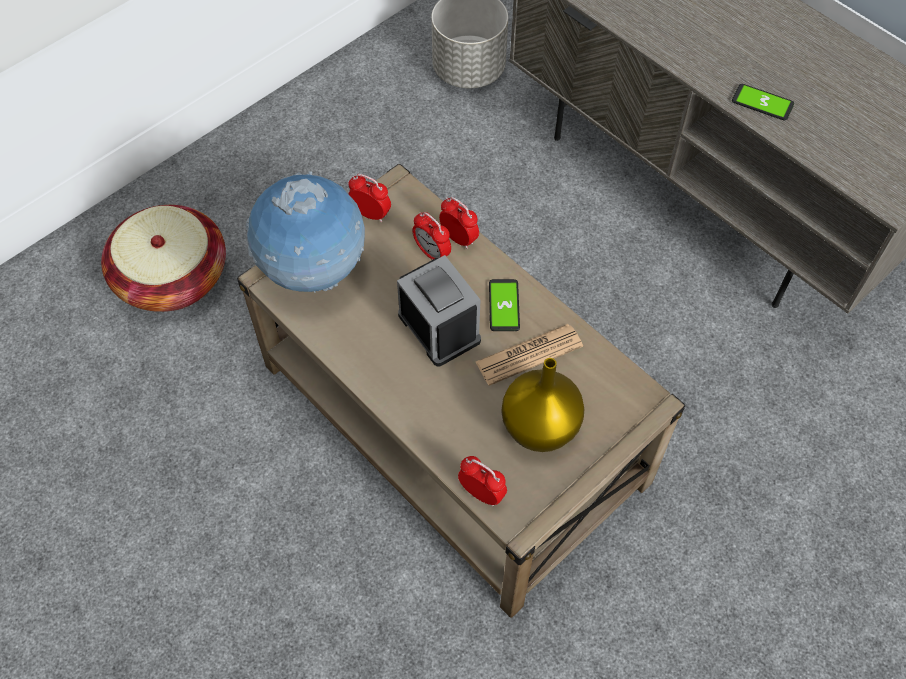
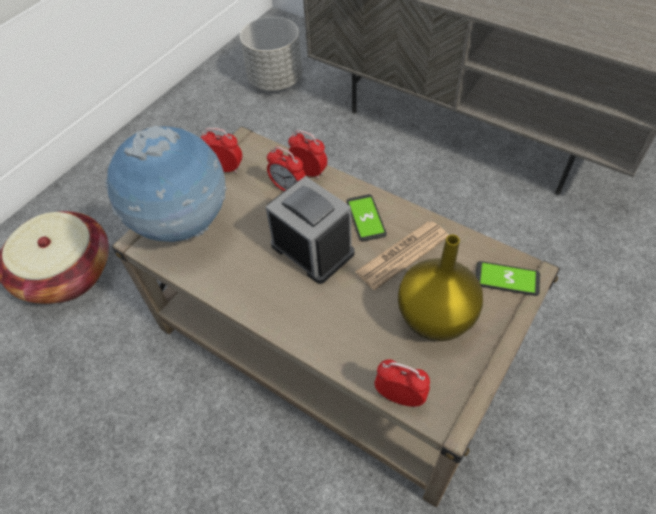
camera: 10 degrees left, 5 degrees down
phone [732,84,794,120] -> phone moved to [475,261,540,296]

